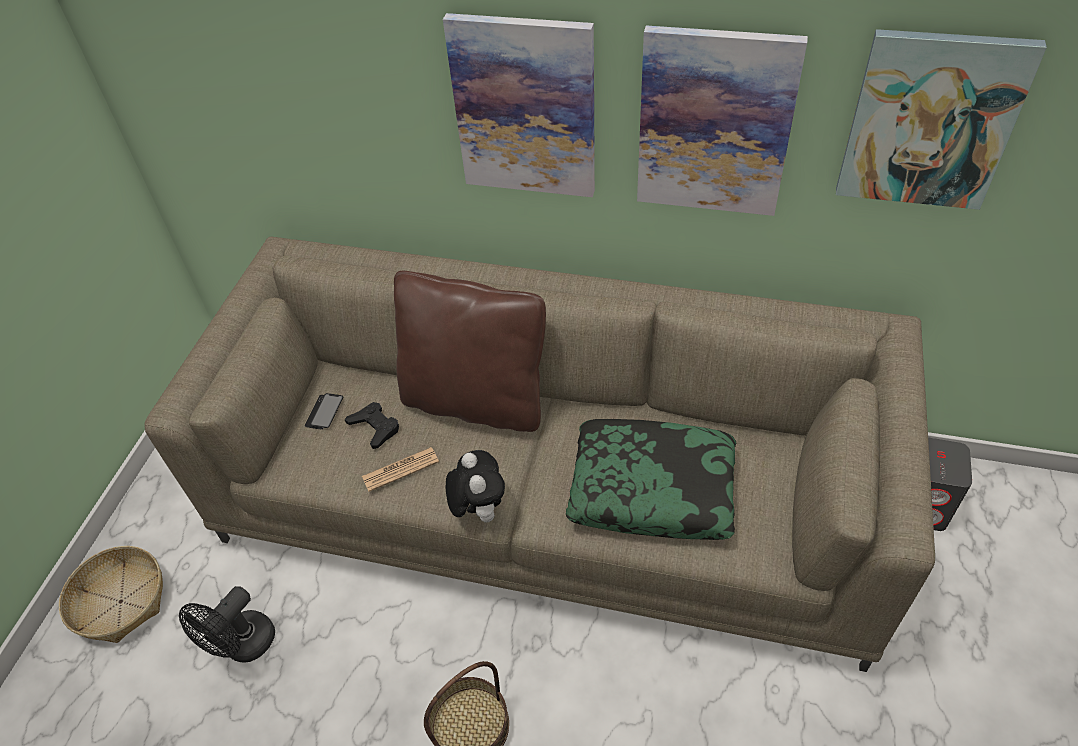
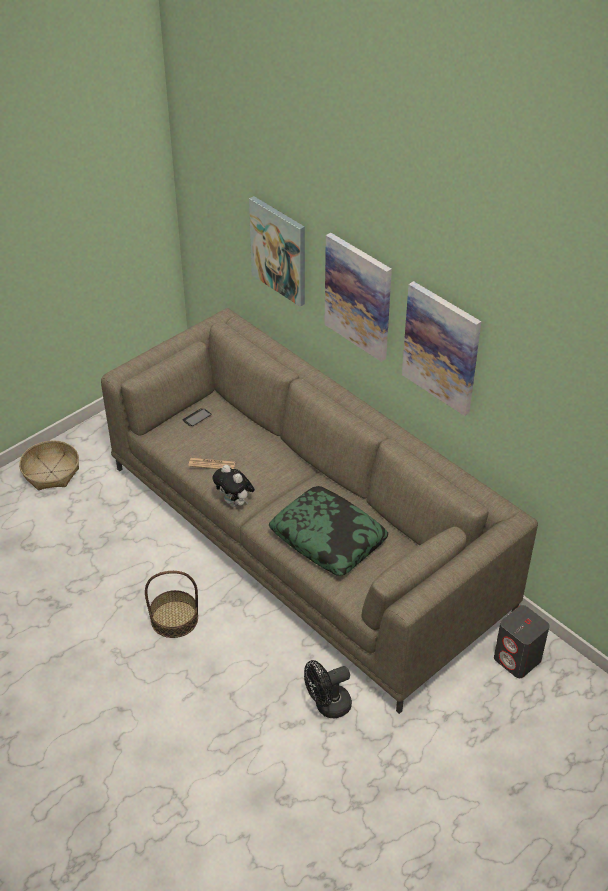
camera: 30 degrees right, 5 degrees down
black fan [179,586,275,663] -> black fan moved to [304,660,352,718]
black game controller [345,402,399,449] -> none
brown pillow [394,271,546,432] -> none
plush toy [446,450,505,522] -> plush toy turned 120 degrees clockwise [212,465,255,507]
picture [836,29,1047,210] -> picture moved to [249,196,305,307]

